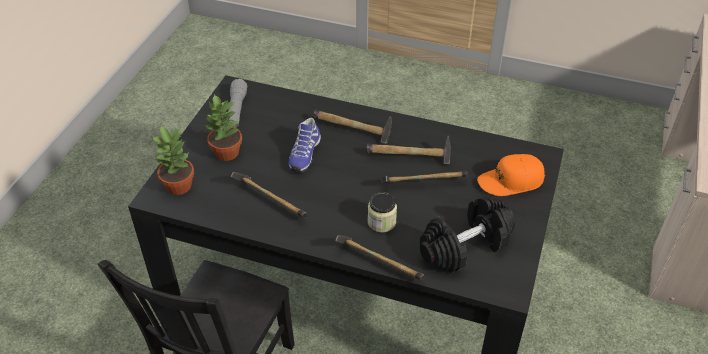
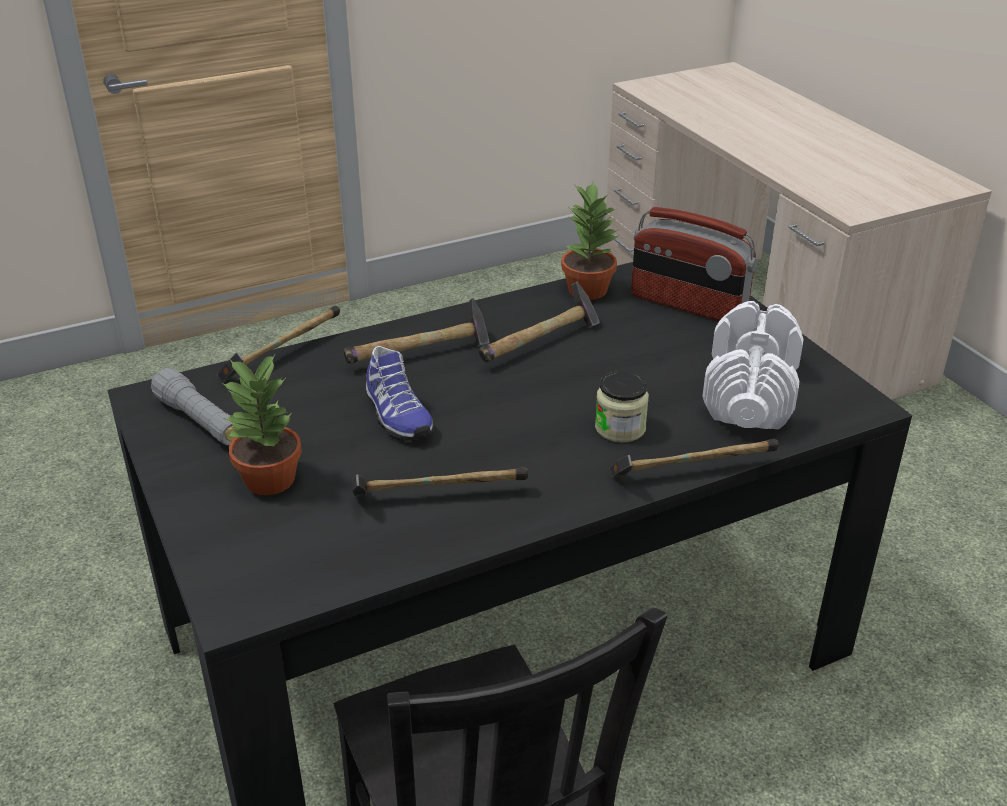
camera: 45 degrees left, 10 degrees down
potted plant [152,126,194,195] -> potted plant moved to [561,182,619,300]
hammer [380,171,468,184] -> hammer moved to [217,306,340,383]
black dumbbell [420,197,515,273] -> white dumbbell [703,301,803,430]
orange cap [477,154,545,196] -> radio [631,207,758,321]

